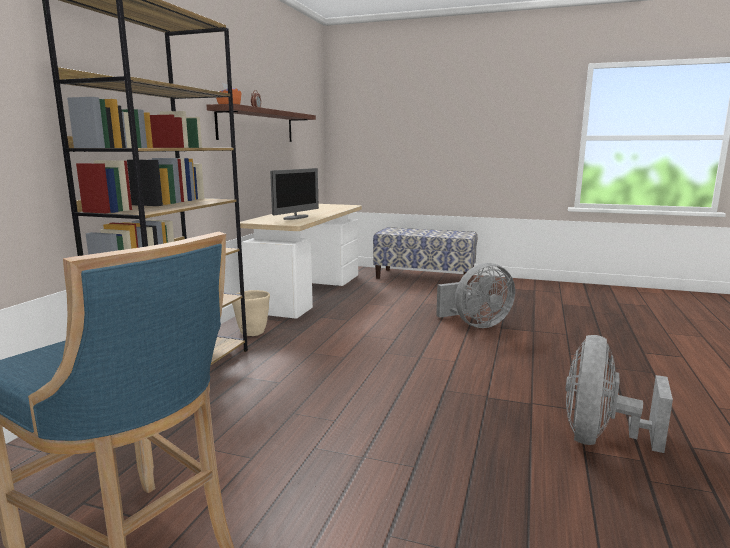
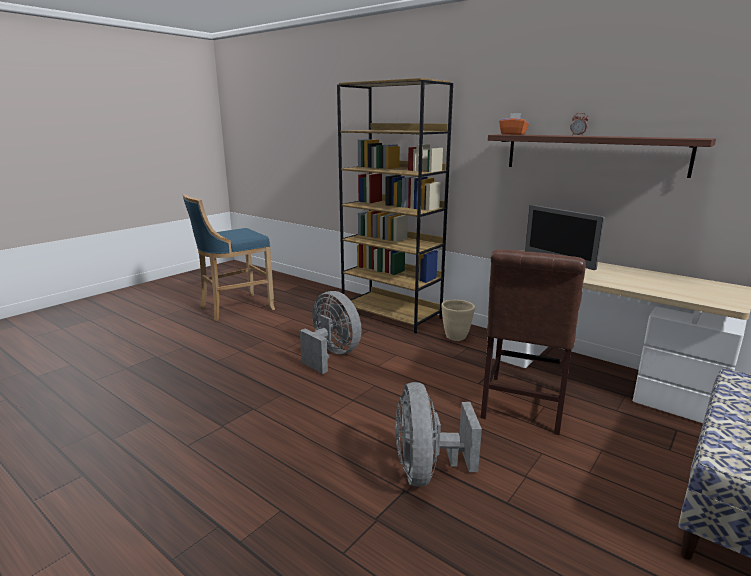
camera: 110 degrees right, 5 degrees up
grey fan [565,335,673,453] -> grey fan moved to [300,291,362,374]
none -> brown chair [481,250,586,435]

